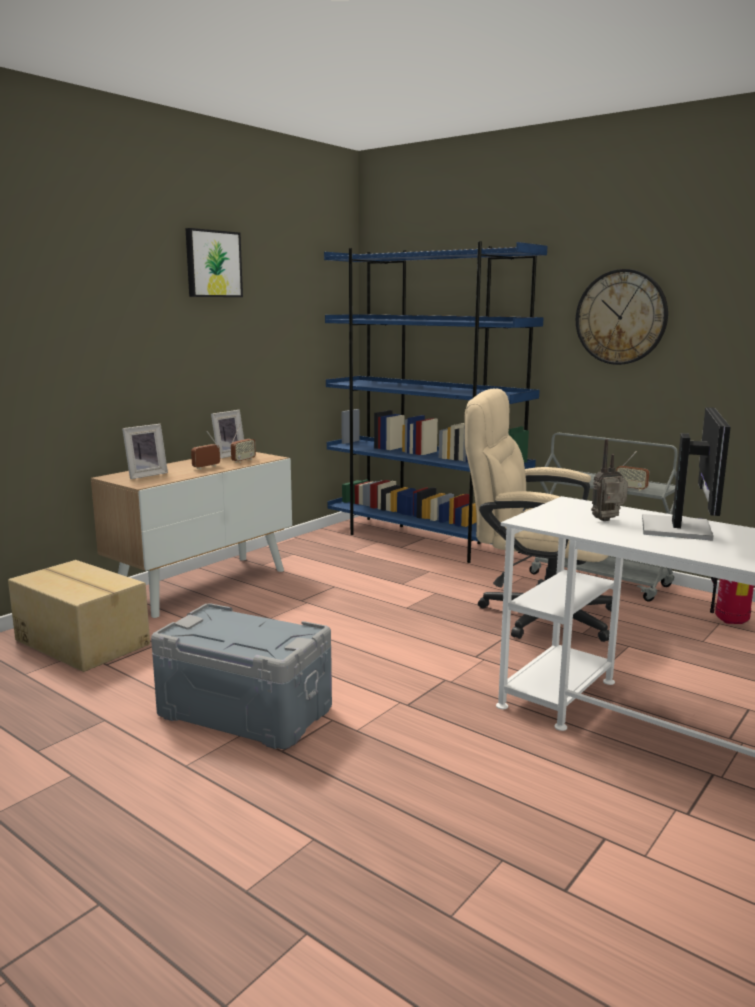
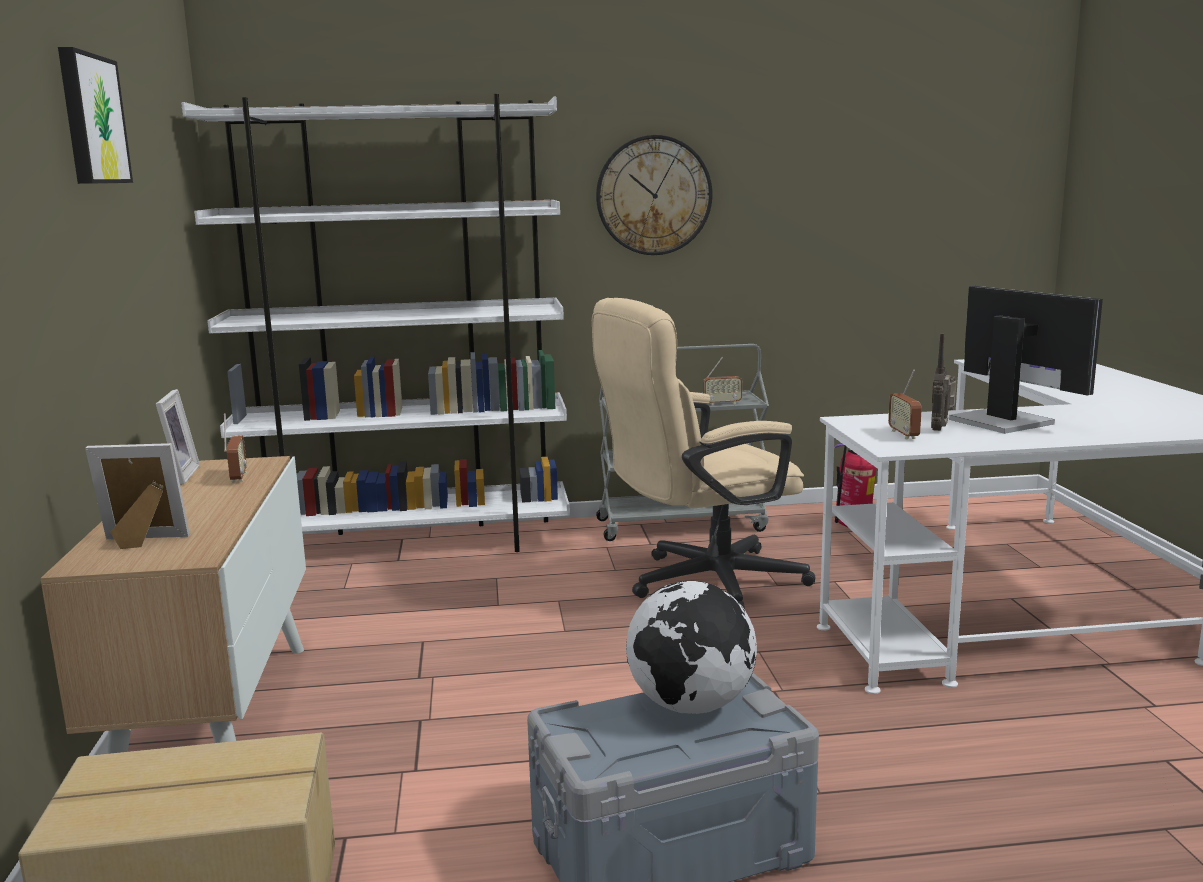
camera: 45 degrees left, 0 degrees up
picture frame [122,424,168,479] -> picture frame turned 90 degrees counterclockwise [85,443,190,549]
radio [191,430,220,470] -> radio moved to [888,370,922,439]
blue bookcase [324,241,548,563] -> white bookcase [181,94,570,552]
none -> globe [626,581,757,714]

